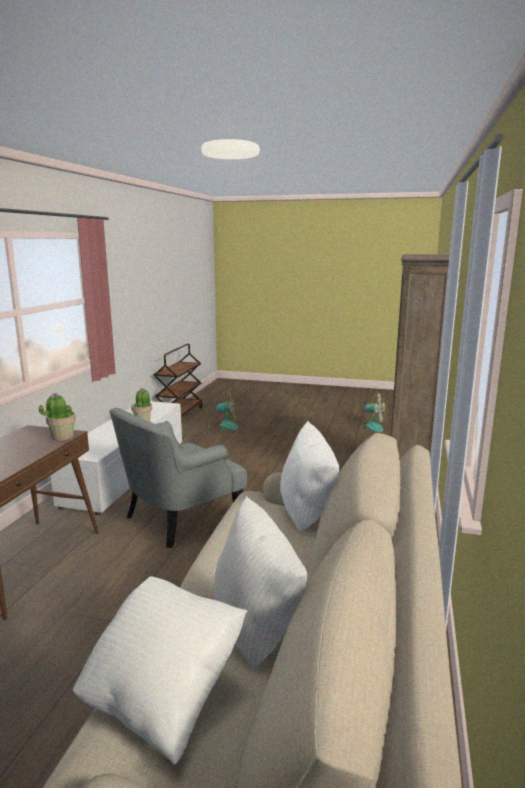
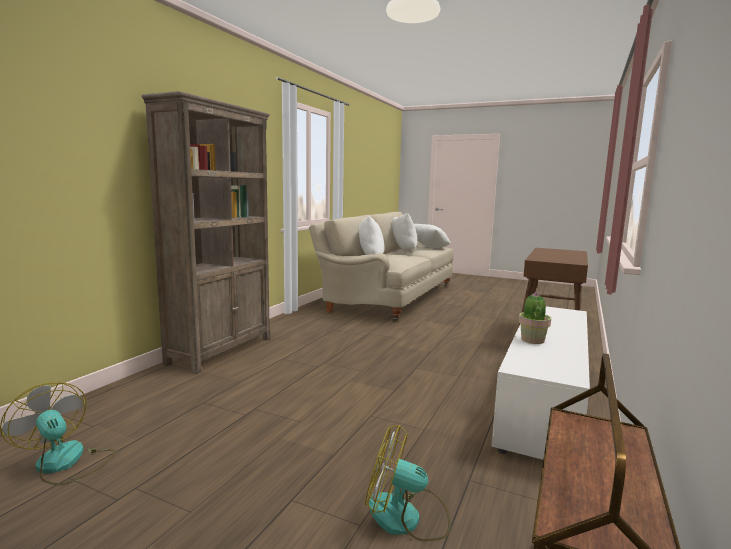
camera: 170 degrees left, 5 degrees down
potted plant [39,393,76,440] -> none
grey armchair [109,408,247,548] -> none

